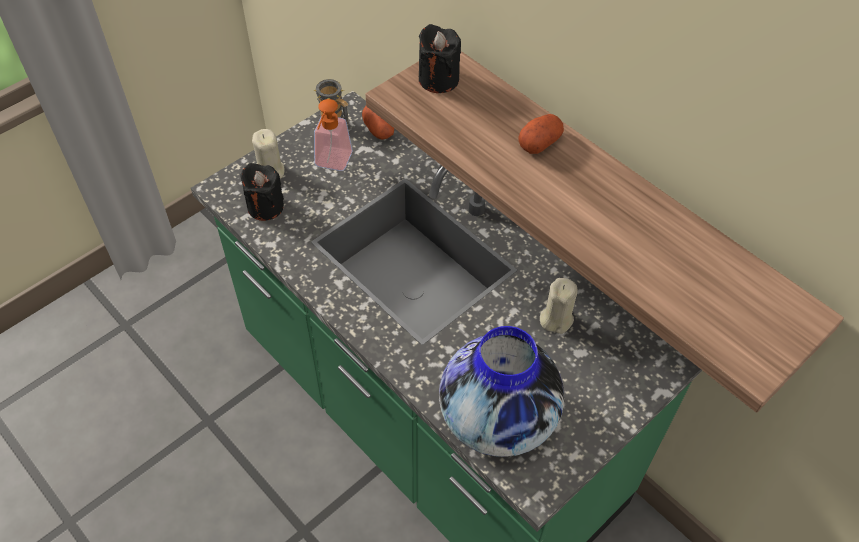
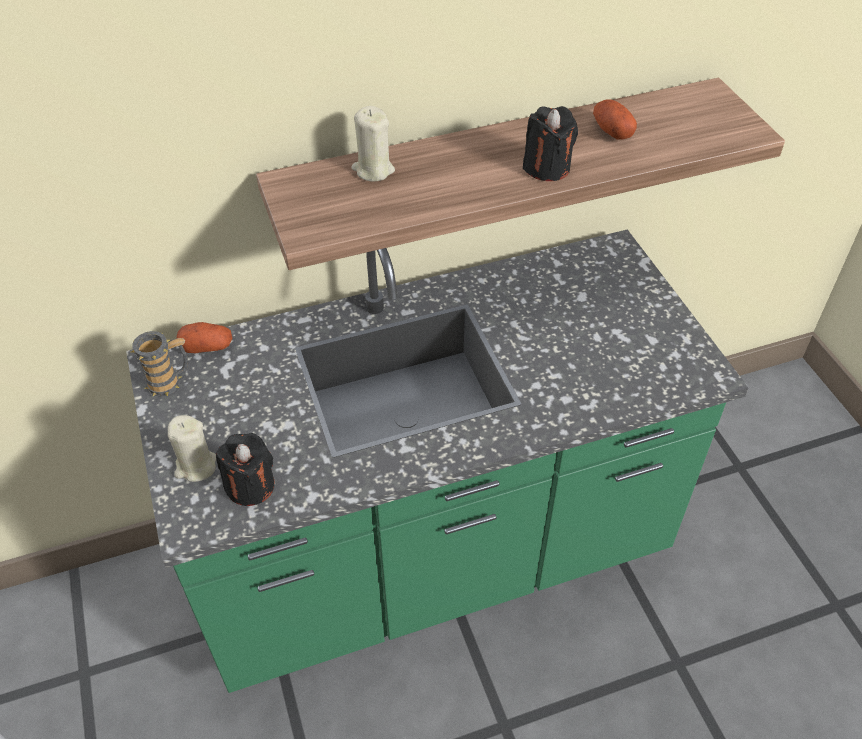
camera: 65 degrees left, 5 degrees down
soap dispenser [314,99,353,171] -> none
black candle [419,24,461,93] -> black candle moved to [523,106,578,181]
vase [439,326,564,457] -> none
potato [518,114,564,154] -> potato moved to [593,99,637,140]
beige candle [540,278,577,334] -> beige candle moved to [351,106,395,182]

